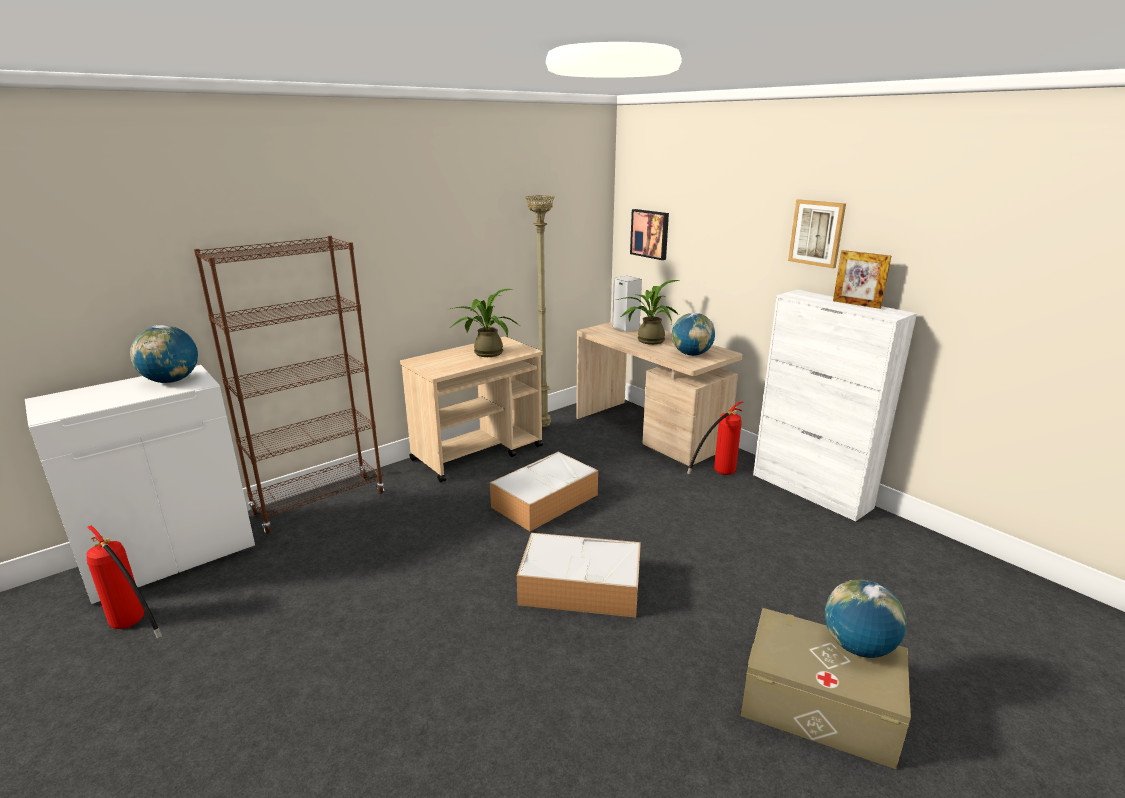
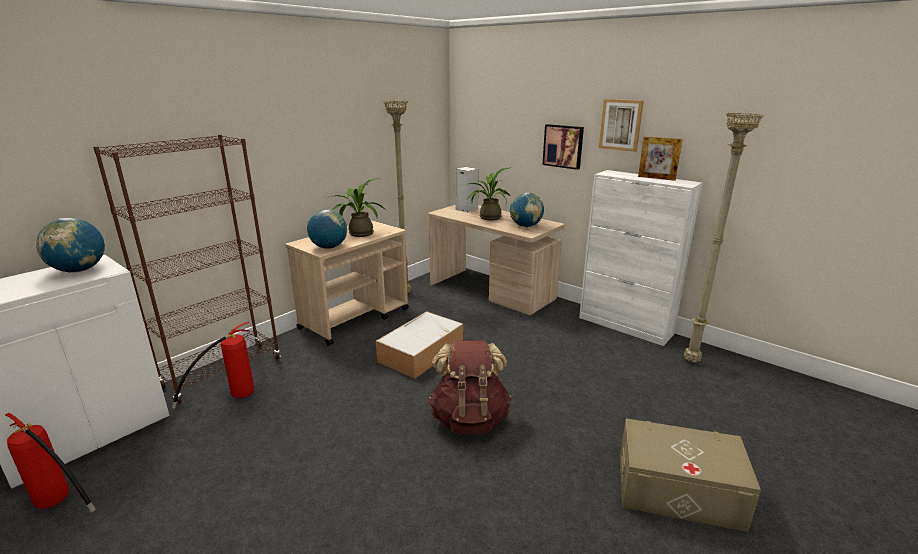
camera: 10 degrees left, 0 degrees up
storage box [517,533,641,618] -> brown backpack [429,340,512,434]
picture [630,209,669,260] -> picture moved to [542,124,584,170]
fire extinguisher [687,401,743,475] -> fire extinguisher moved to [172,322,254,409]
globe [825,580,906,658] -> globe moved to [307,209,347,249]
none -> beige floor lamp [684,112,764,363]

